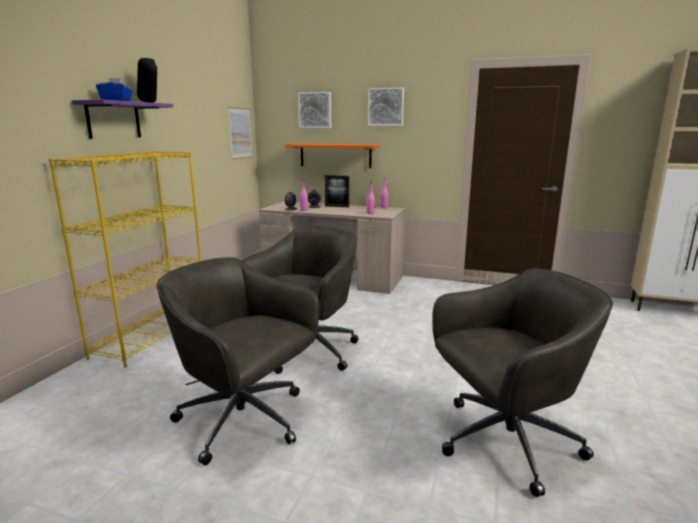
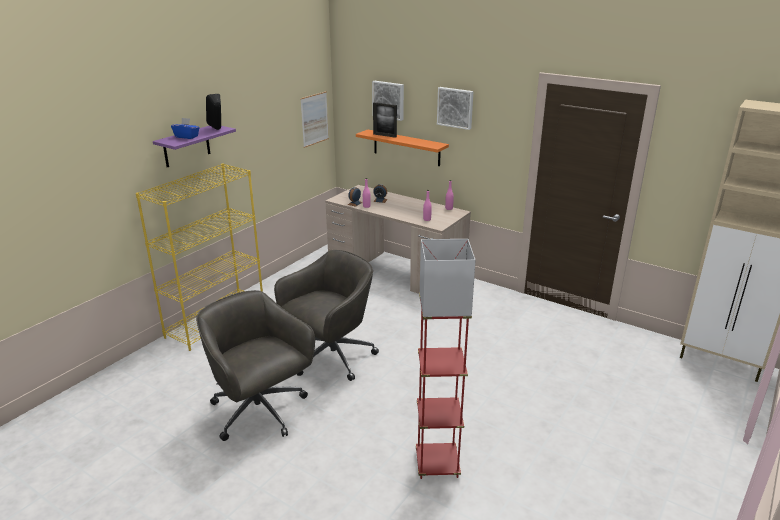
camera: 15 degrees right, 10 degrees up
picture frame [325,175,349,207] -> picture frame moved to [373,102,397,138]
grey office chair [432,269,613,497] -> red floor lamp [416,239,476,479]

